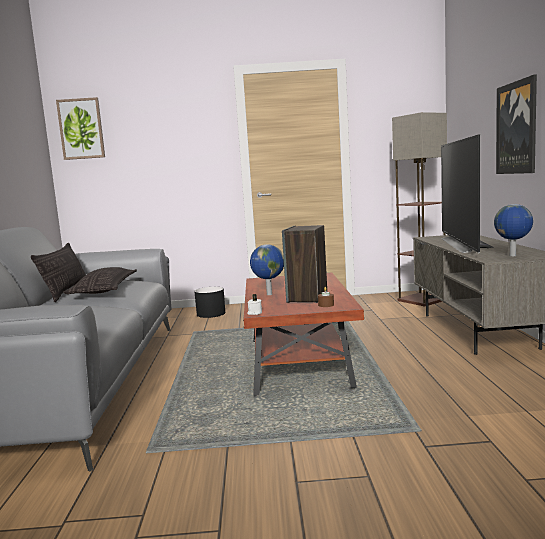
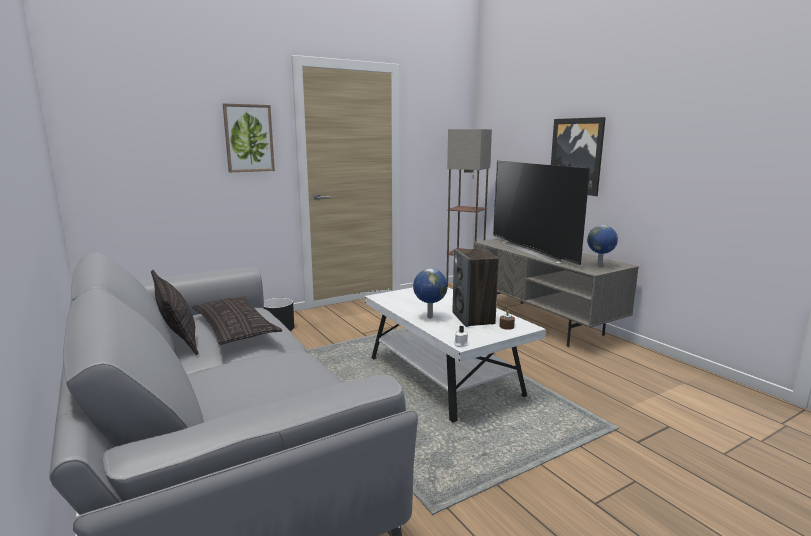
camera: 30 degrees left, 5 degrees up
picture [56,97,105,160] -> picture moved to [223,103,275,172]
brown coffee table [243,272,364,396] -> white coffee table [365,287,546,422]

